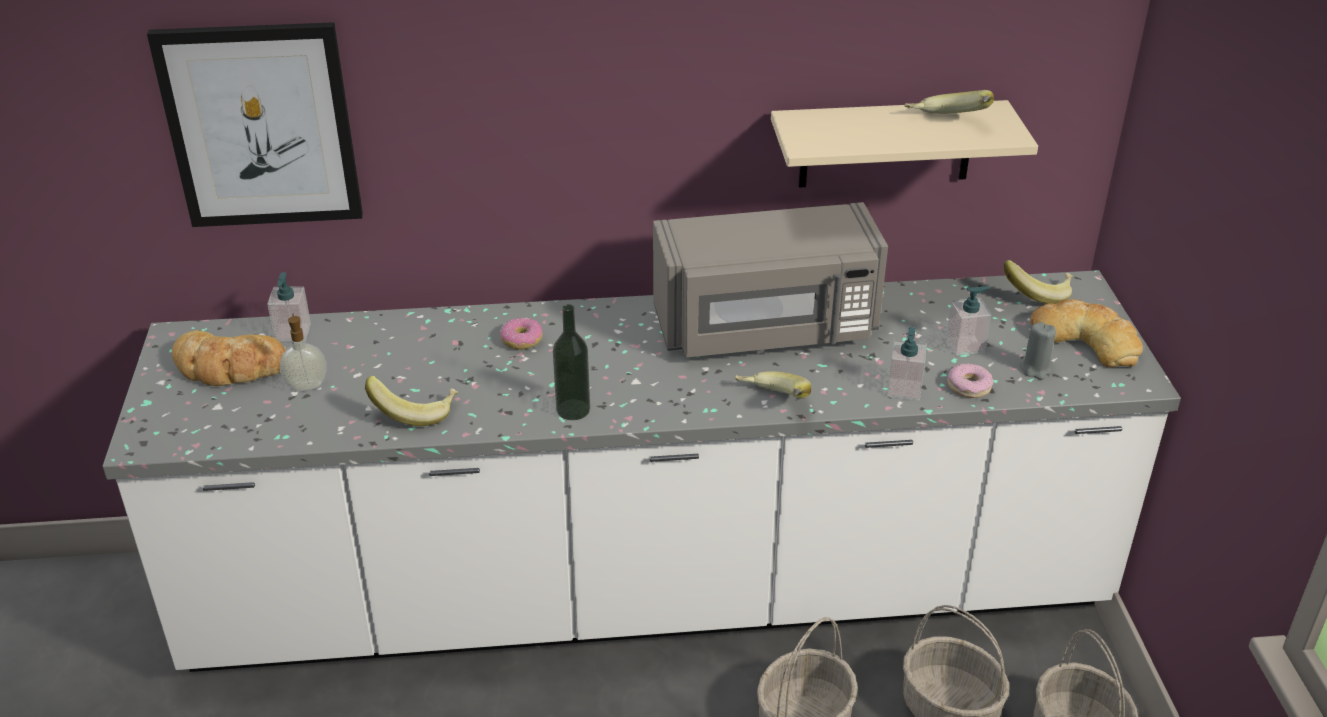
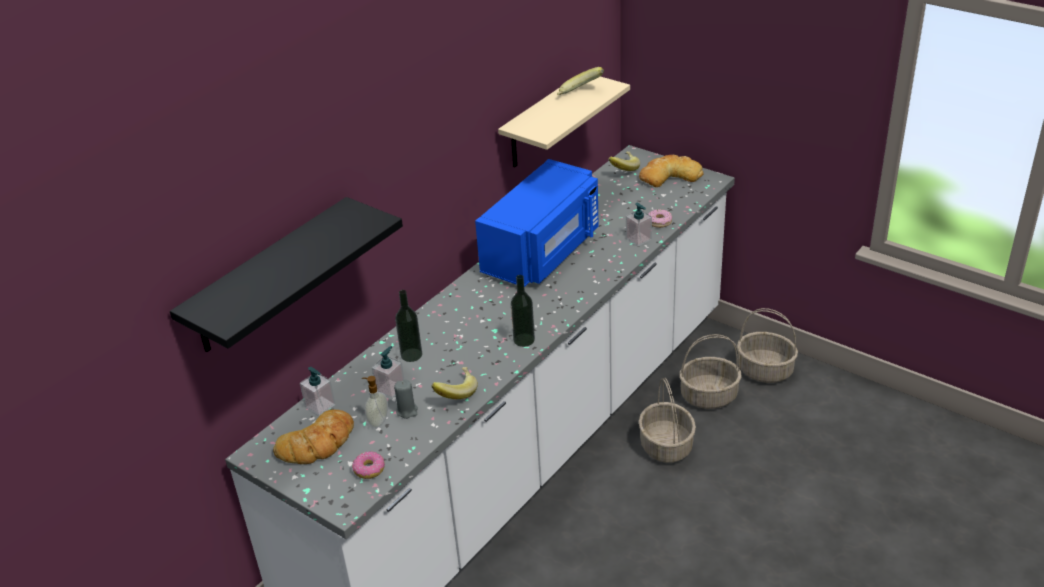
camera: 45 degrees left, 0 degrees up
picture [147,22,363,227] -> black shelf [170,197,403,352]
donut [500,318,543,350] -> donut moved to [352,451,385,479]
grey microwave [653,202,888,358] -> blue microwave [475,159,599,287]
banana [735,371,811,399] -> none
soap dispenser [946,286,991,356] -> soap dispenser moved to [371,346,404,399]
grey candle [1020,322,1056,380] -> grey candle moved to [394,380,418,419]
none -> bottle [395,290,422,362]

